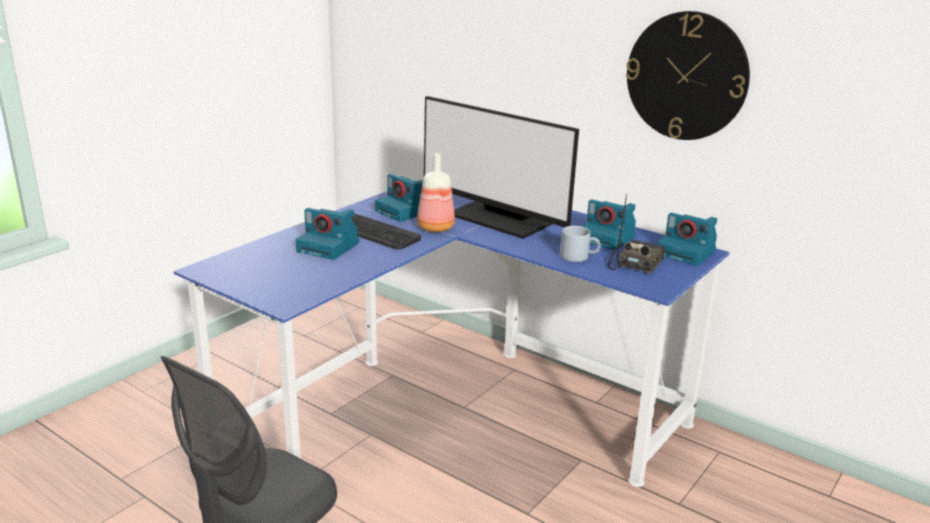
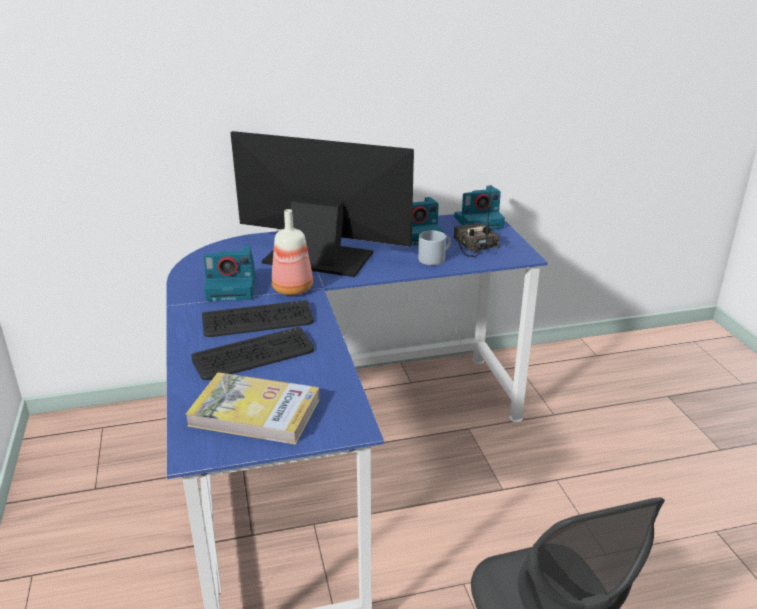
camera: 50 degrees left, 5 degrees up
camera [296,208,359,260] -> keyboard [191,327,314,380]
monitor [424,96,579,239] -> monitor turned 150 degrees counterclockwise [230,131,414,277]
wall clock [626,11,750,140] -> none
none -> book [186,372,320,445]

